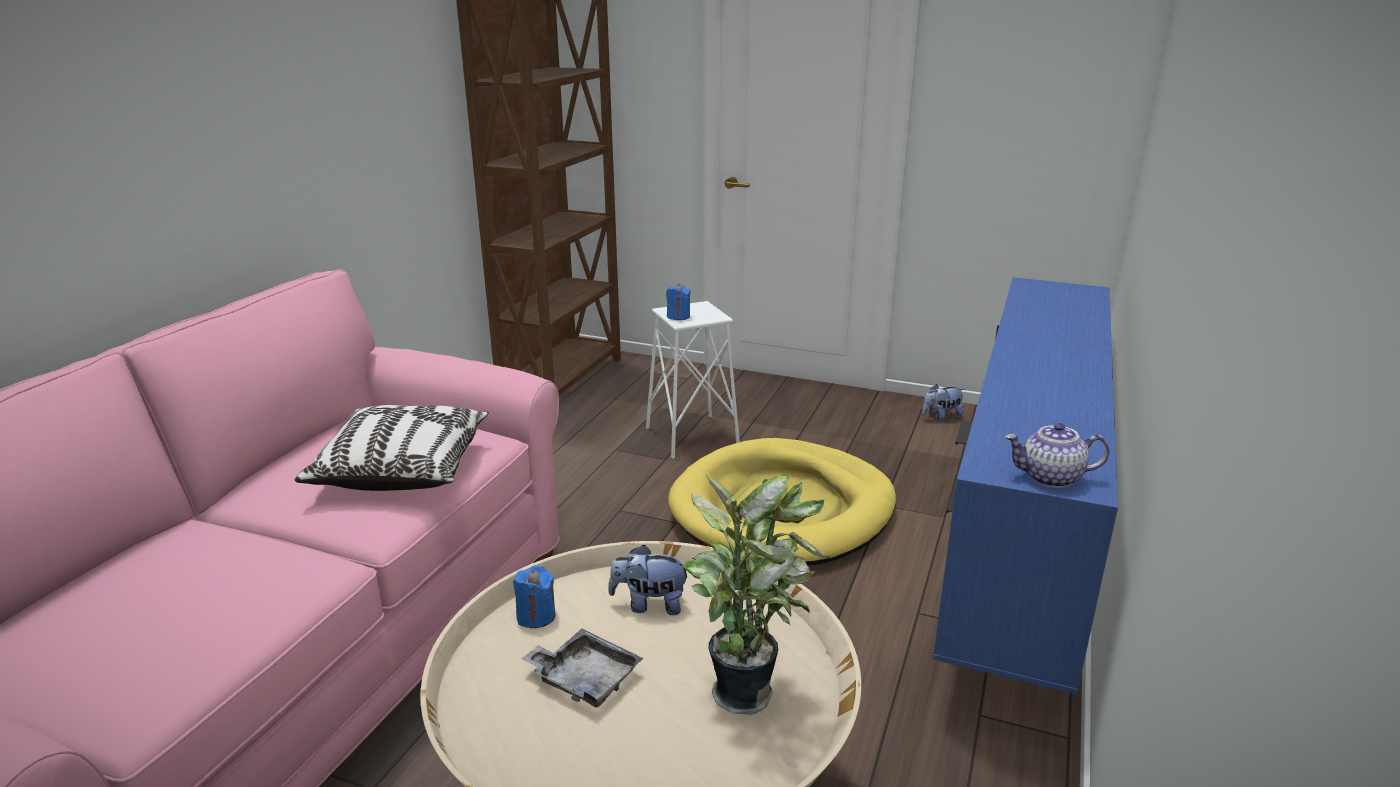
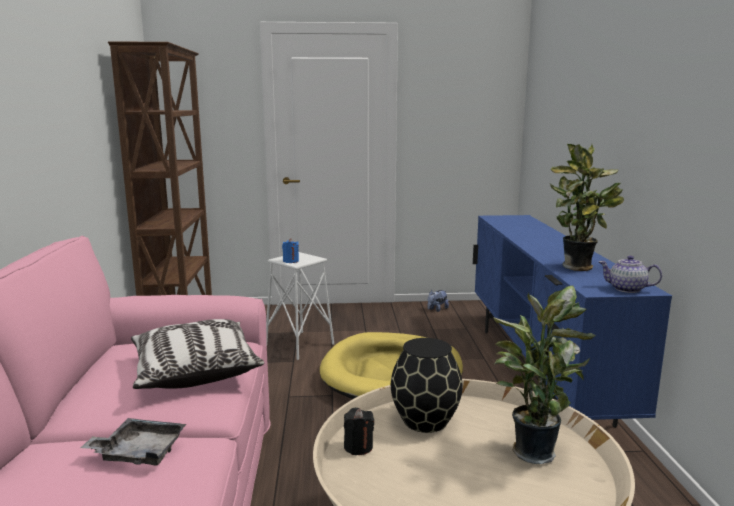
camera: 25 degrees left, 10 degrees down
blue candle [513,565,556,628] -> black candle [344,408,374,455]
grey tray [522,628,643,708] -> grey tray moved to [80,418,186,465]
plush toy [608,545,687,615] -> black vase [391,338,463,433]
teapot [1005,423,1109,488] -> teapot turned 45 degrees clockwise [599,255,662,293]
none -> potted plant [549,144,624,271]

